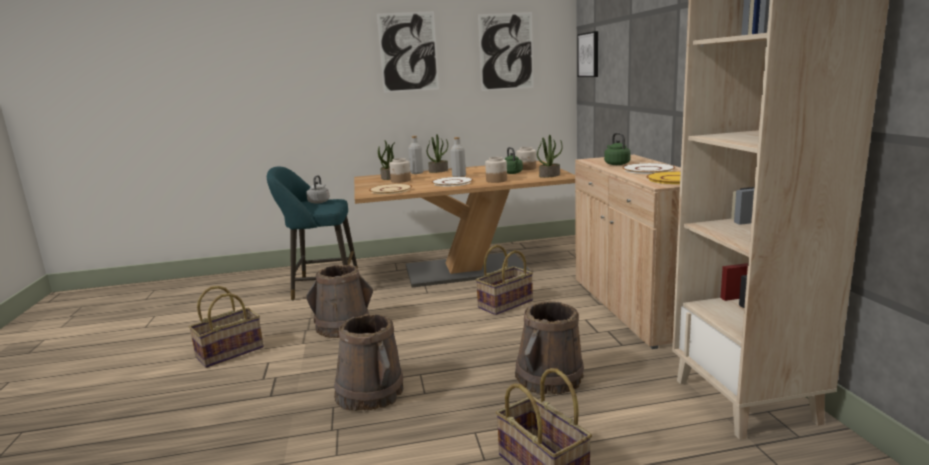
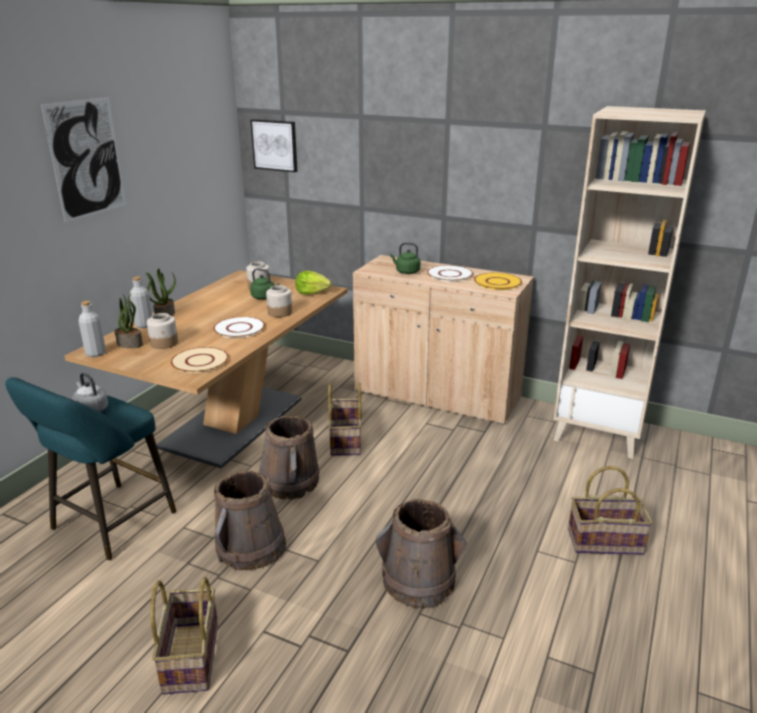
camera: 55 degrees left, 10 degrees up
grey bottle [451,137,466,177] -> grey bottle moved to [78,301,106,357]
picture [478,12,534,91] -> none
brown bucket [515,301,584,395] -> brown bucket moved to [259,416,319,500]
potted plant [537,135,563,178] -> lettuce [295,271,332,295]

